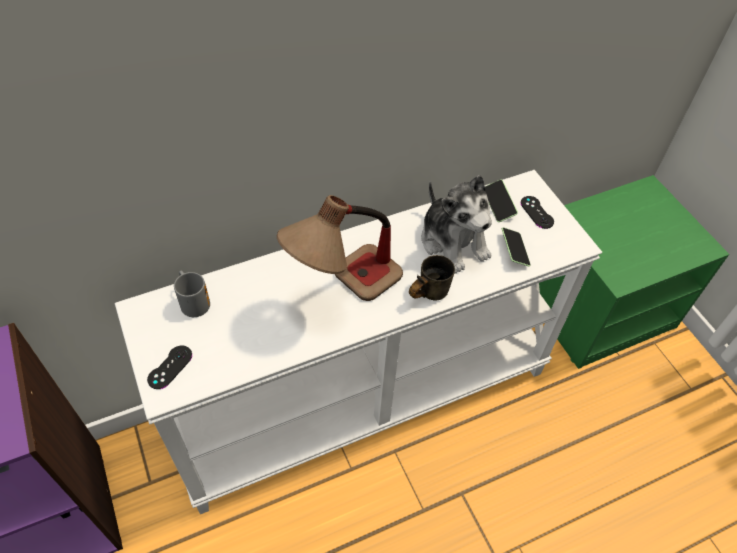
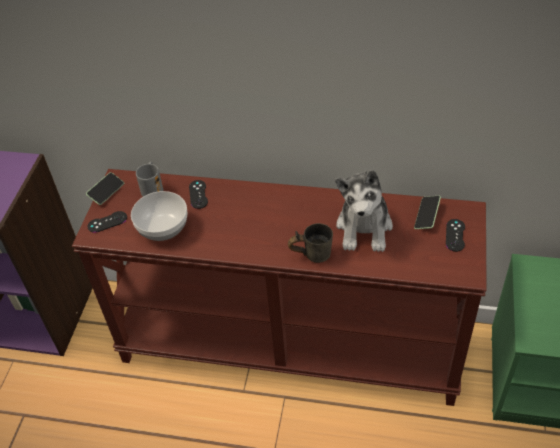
camera: 40 degrees right, 5 degrees down
white console table [115,170,602,514] -> brown console table [72,169,487,406]
table lamp [277,195,403,301] -> none
phone [502,227,531,266] -> phone moved to [86,172,124,205]
none -> bowl [131,191,188,241]
none -> black game controller [189,180,208,209]

